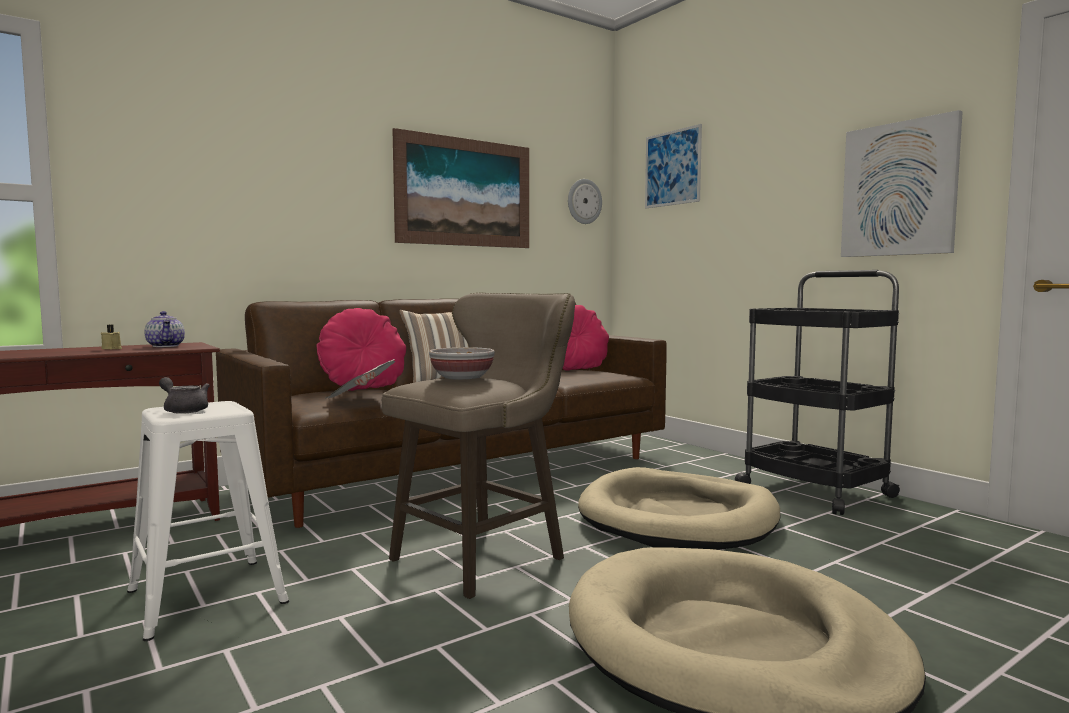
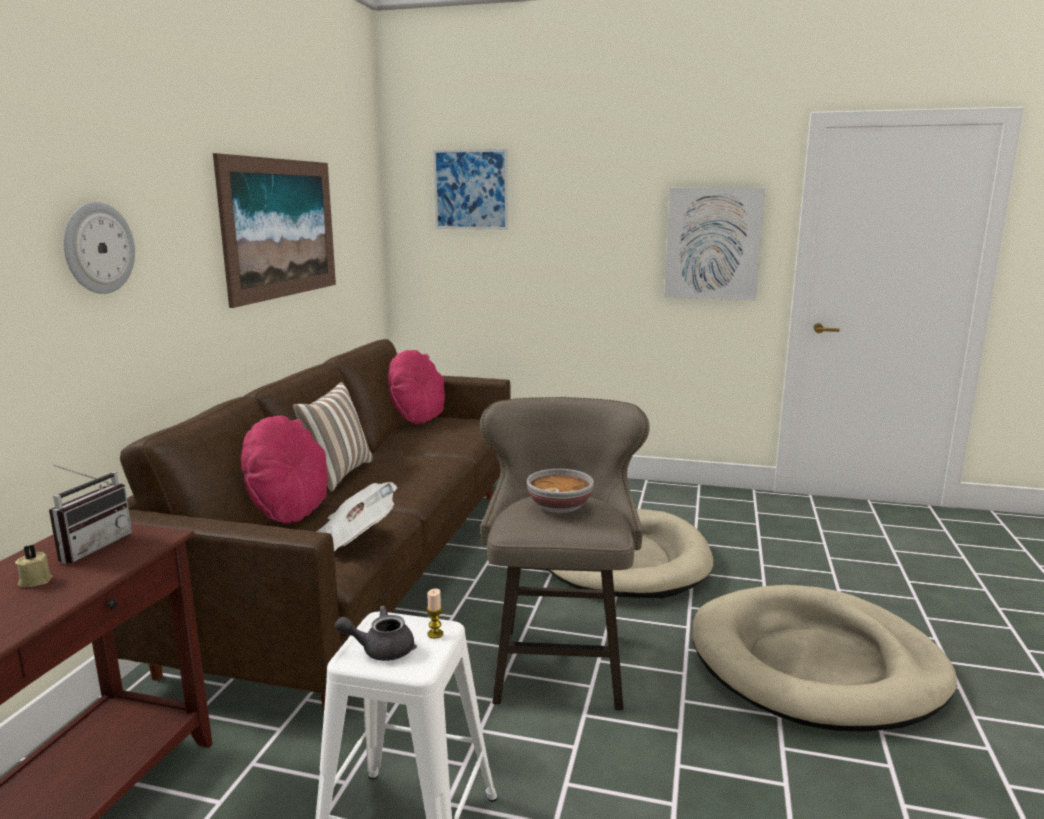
camera: 40 degrees left, 10 degrees up
teapot [144,311,185,347] -> radio [49,465,132,564]
wall clock [568,179,602,224] -> wall clock moved to [64,202,135,294]
black cart [735,270,900,515] -> none
none -> candle [426,589,443,639]

